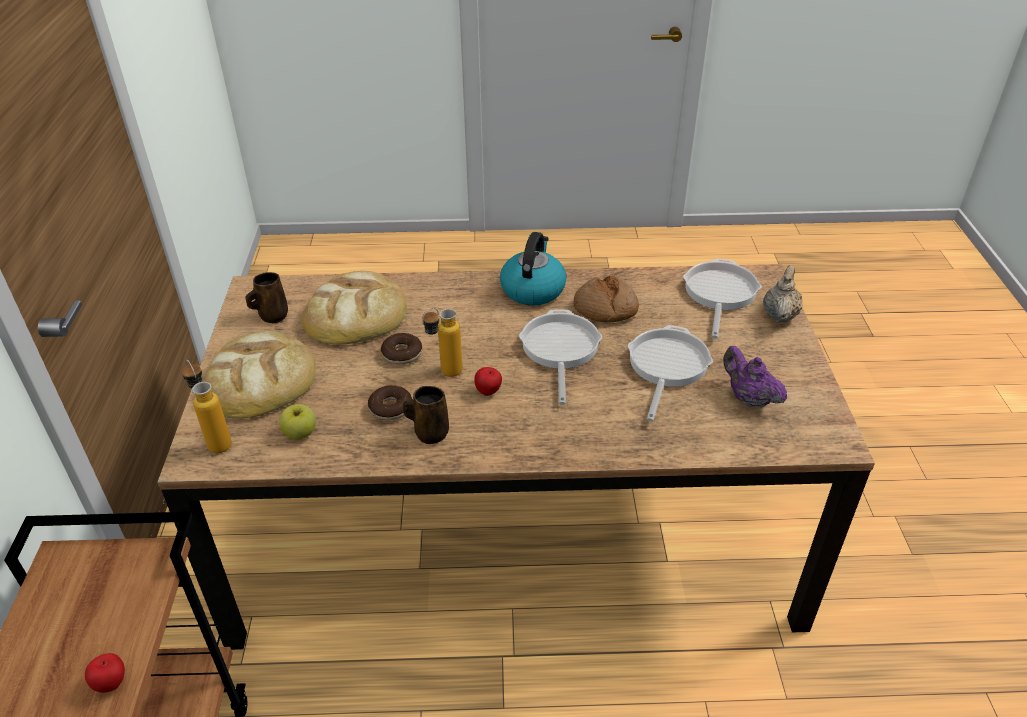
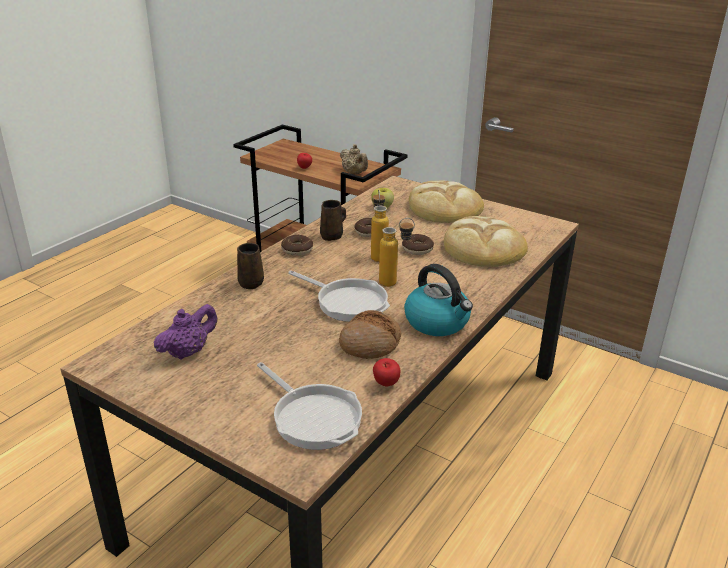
camera: 125 degrees right, 10 degrees down
bottle [182,360,232,453] -> bottle moved to [379,218,415,287]
brown mug [245,272,288,323] -> brown mug moved to [237,243,264,289]
apple [474,367,502,396] -> apple moved to [373,358,400,387]
frying pan [628,325,713,422] -> none
purple teapot [723,346,787,407] -> purple teapot turned 45 degrees counterclockwise [154,304,218,360]
beige teapot [763,265,803,323] -> beige teapot moved to [340,144,368,175]
none -> donut [281,235,313,256]

